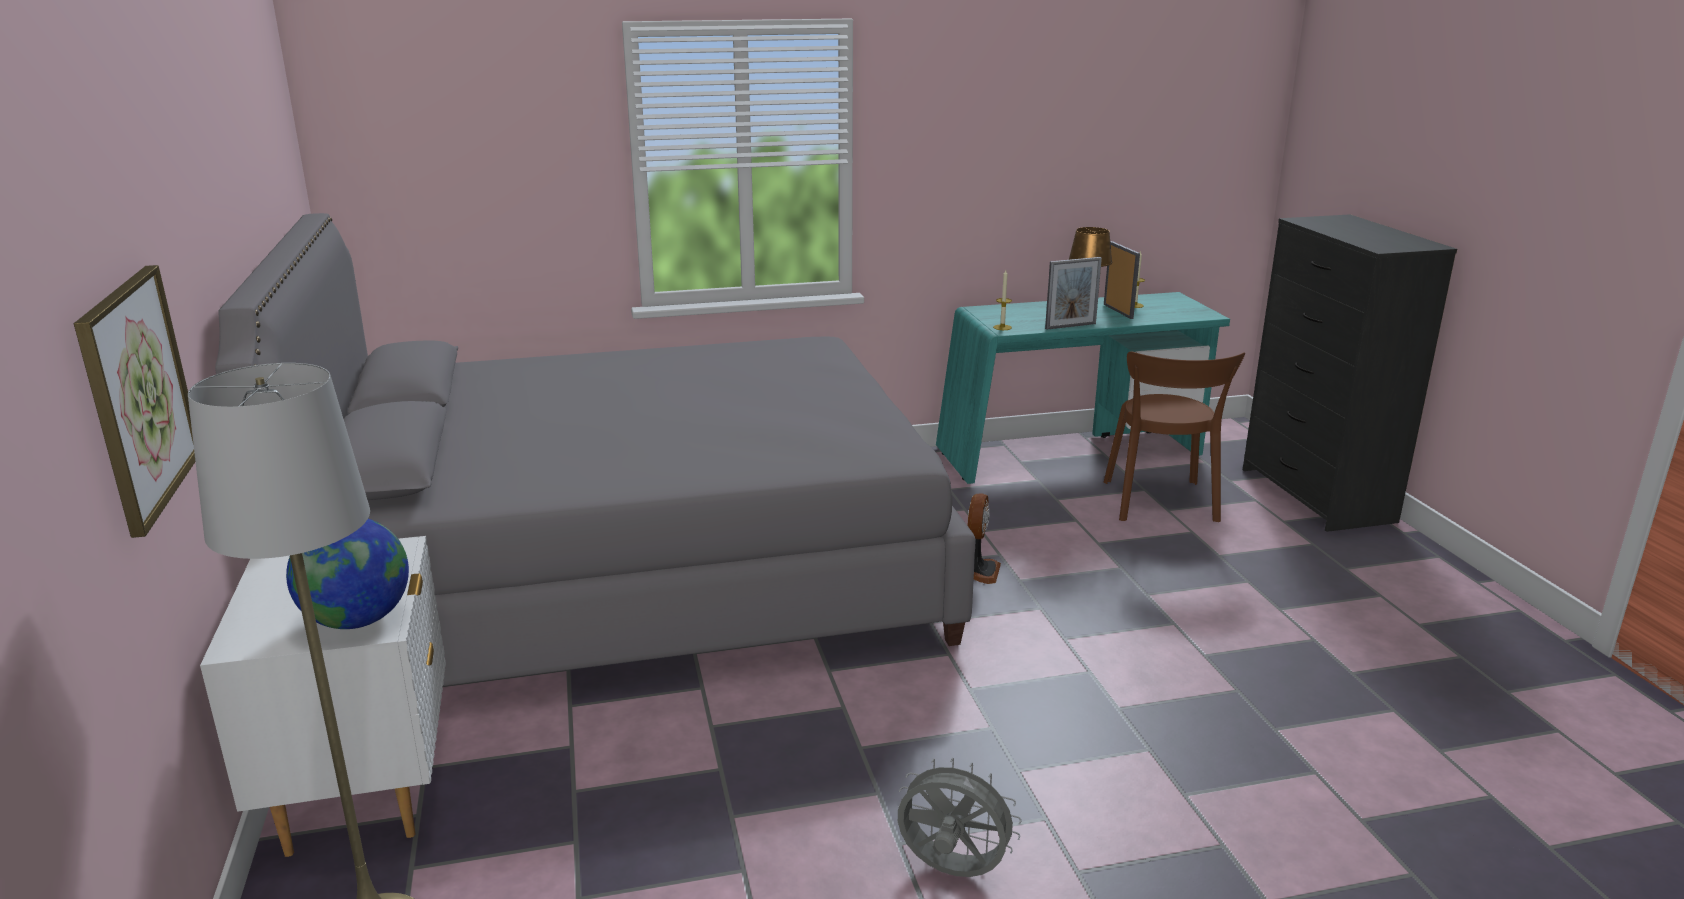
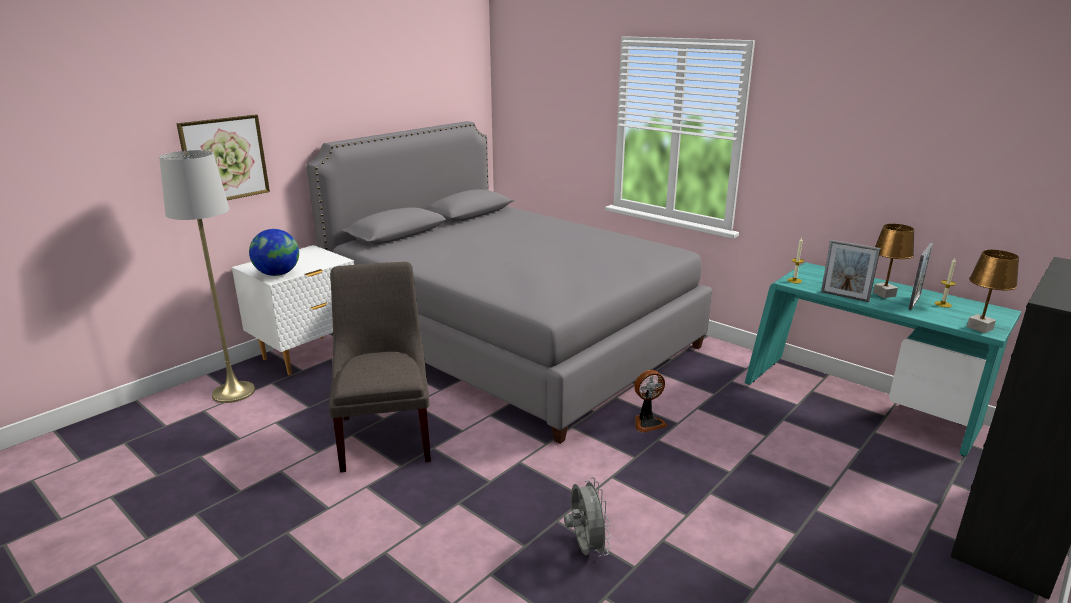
camera: 55 degrees right, 0 degrees up
grey fan [898,758,1022,877] -> grey fan moved to [564,477,611,557]
brown chair [1104,351,1245,522] -> none
none -> grey chair [329,262,431,472]
none -> brown table lamp [967,250,1019,333]

